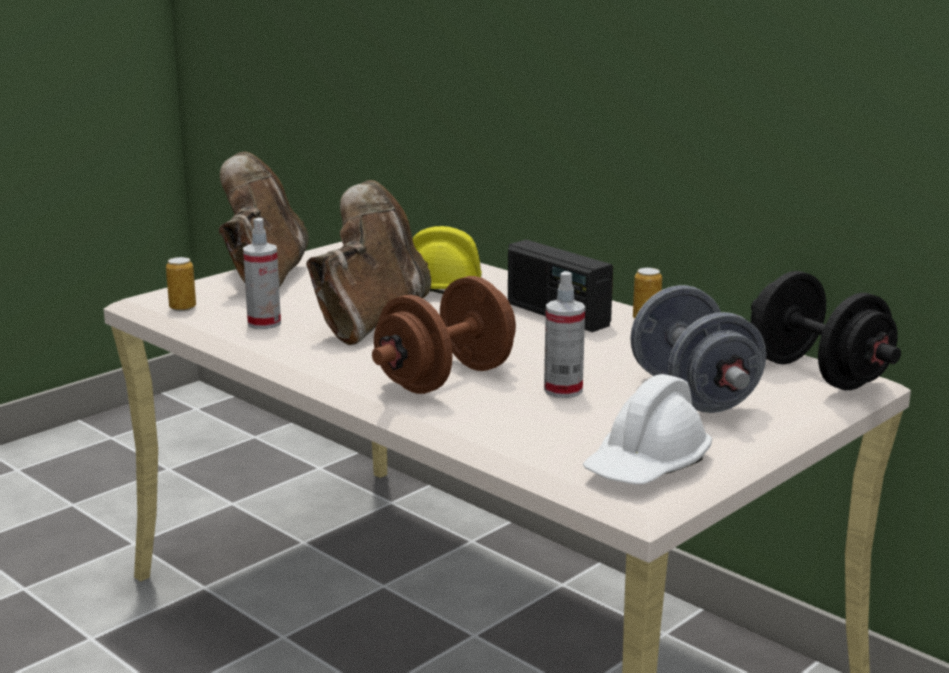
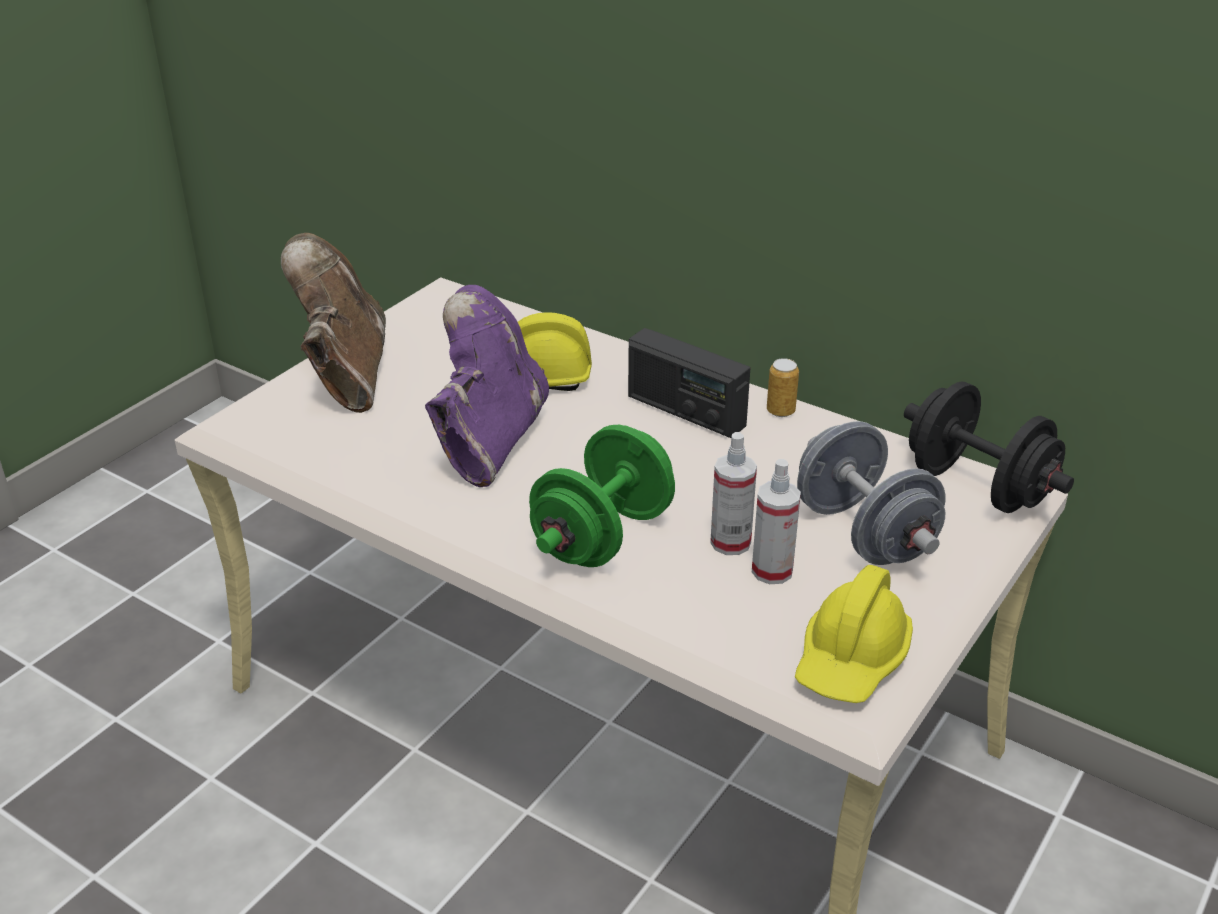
camera: 10 degrees left, 15 degrees up
can [166,257,196,311] -> none
spray bottle [243,218,281,329] -> spray bottle moved to [752,459,801,584]
brown boot [306,180,431,345] -> purple boot [425,285,549,487]
brown dumbbell [372,276,516,394] -> green dumbbell [529,425,675,567]
white hard hat [583,374,712,484] -> yellow hard hat [795,565,913,703]

